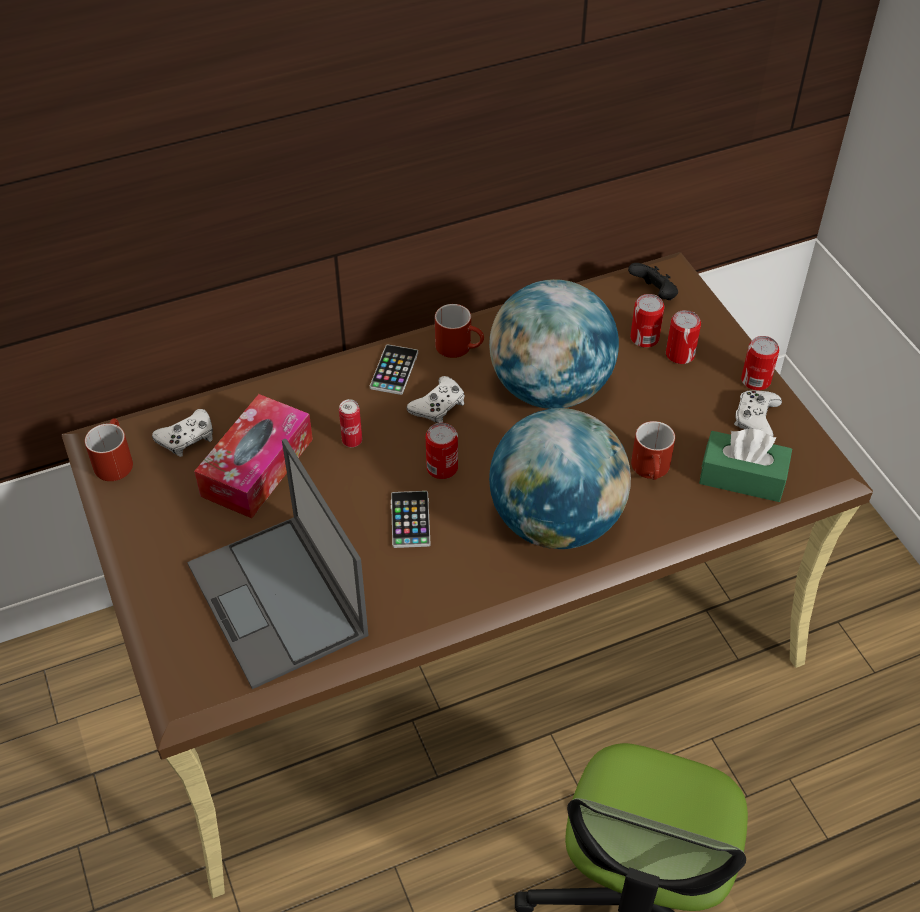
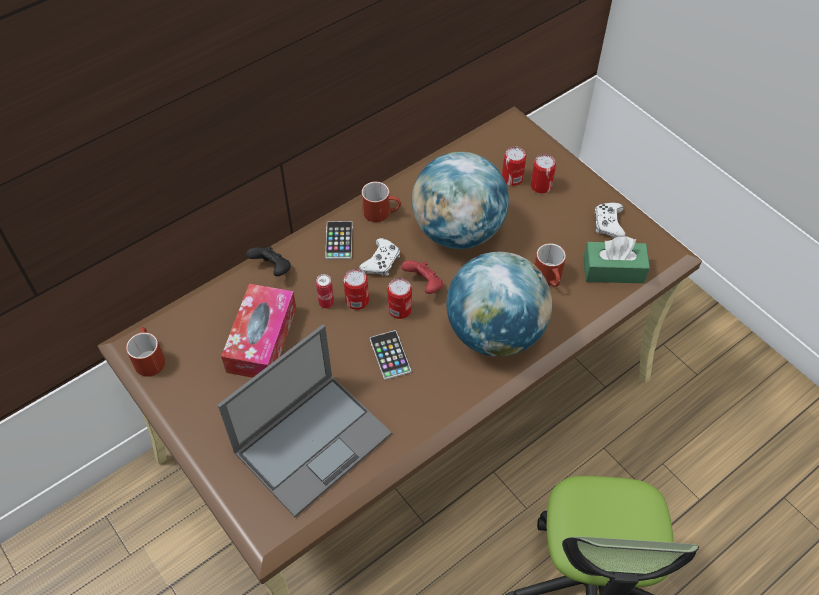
camera: 15 degrees left, 5 degrees up
white game controller [152,409,213,457] -> none
laptop [187,439,369,689] -> laptop turned 90 degrees counterclockwise [218,324,392,517]
black game controller [628,263,678,300] -> black game controller moved to [246,246,291,276]
can [741,336,779,390] -> can moved to [343,269,369,310]
none -> red game controller [401,260,443,294]

